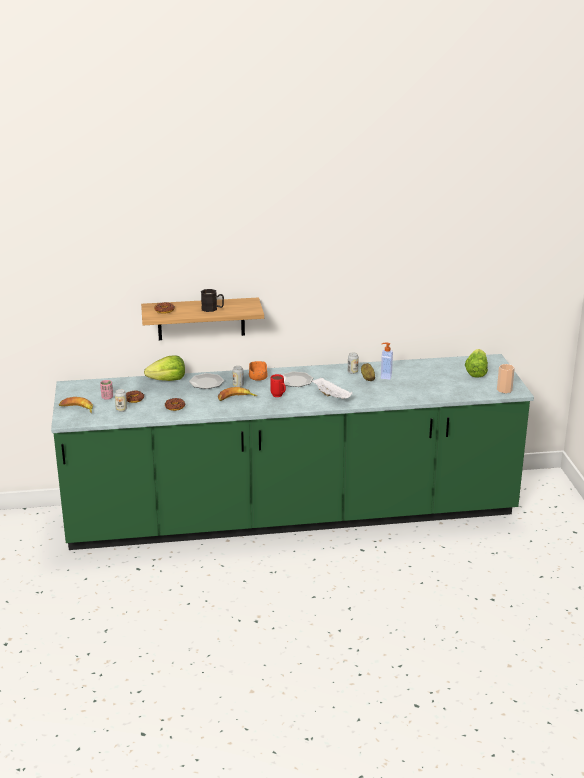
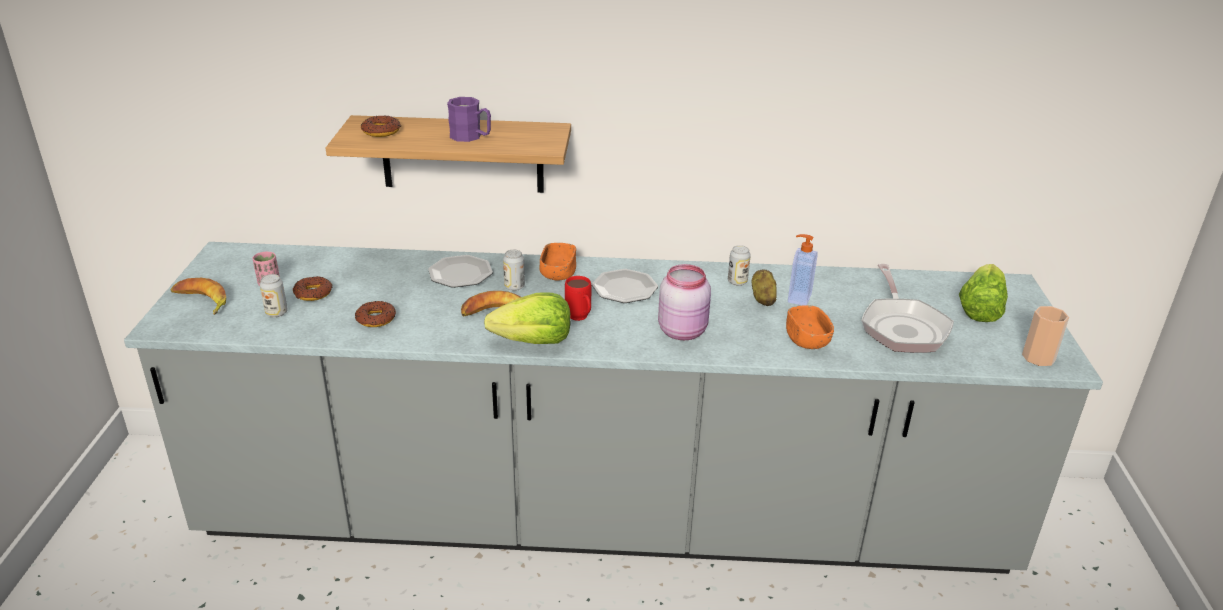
camera: 10 degrees right, 5 degrees up
green counter [51,354,534,550] -> grey counter [124,242,1103,574]
lettuce [144,355,185,381] -> lettuce moved to [484,292,571,344]
black mug [201,289,224,312] -> purple mug [447,97,491,142]
white tray [312,378,353,399] -> pink jar [658,264,711,340]
none -> orange bowl [786,305,834,349]
none -> frying pan [861,264,954,352]

